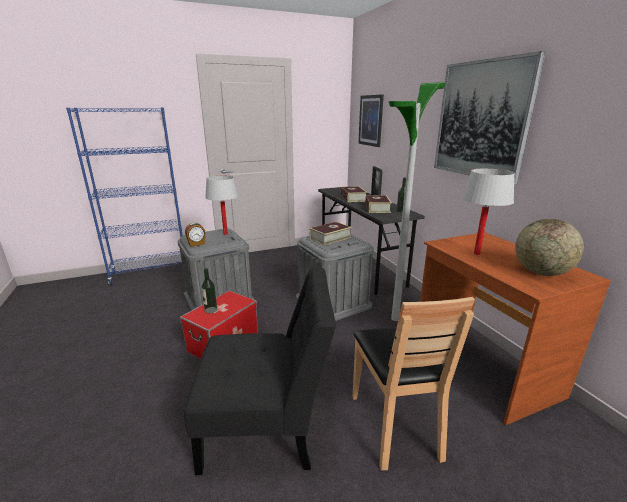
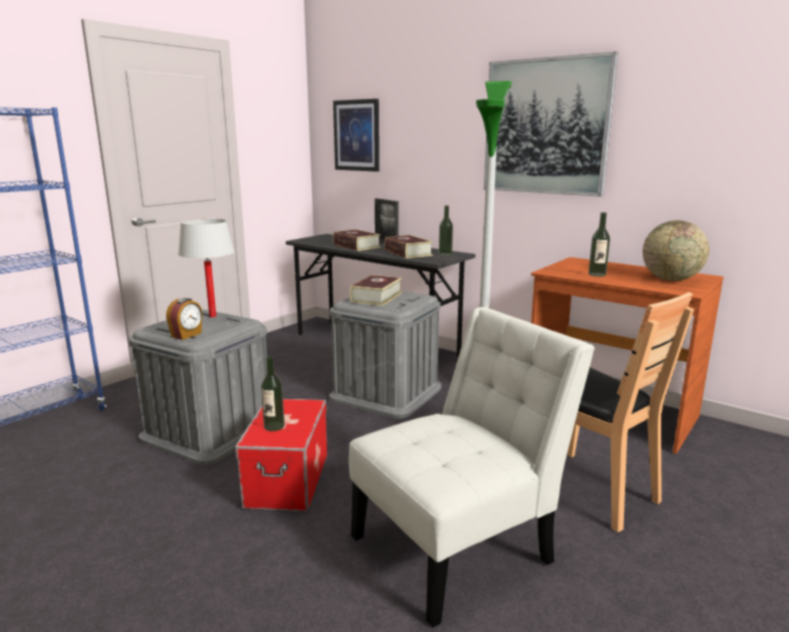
camera: 30 degrees left, 5 degrees down
black chair [184,267,336,475] -> white chair [349,307,595,628]
white table lamp [462,169,515,255] -> bottle [588,212,610,277]

